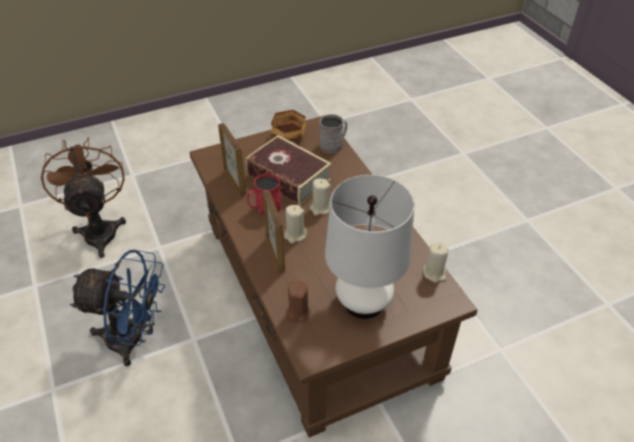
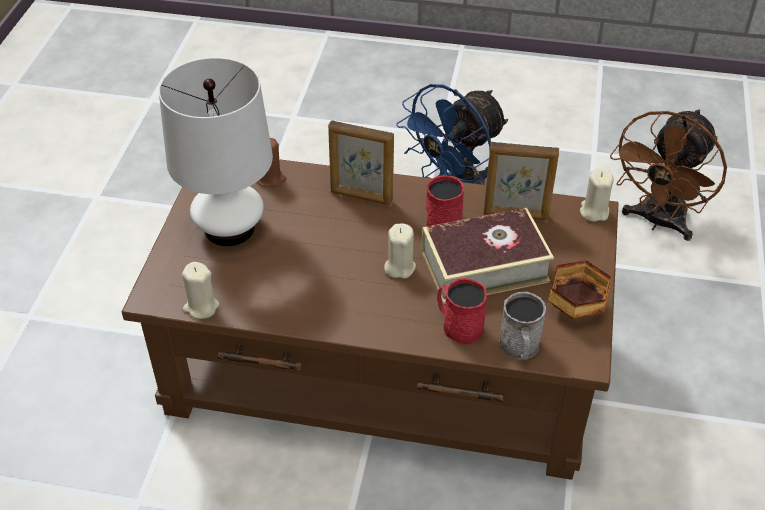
camera: 125 degrees right, 0 degrees up
brown fan [41,137,126,258] -> brown fan turned 105 degrees clockwise [610,109,727,241]
beige candle [284,205,307,244] -> beige candle moved to [580,168,613,222]
none -> red mug [437,278,487,345]

